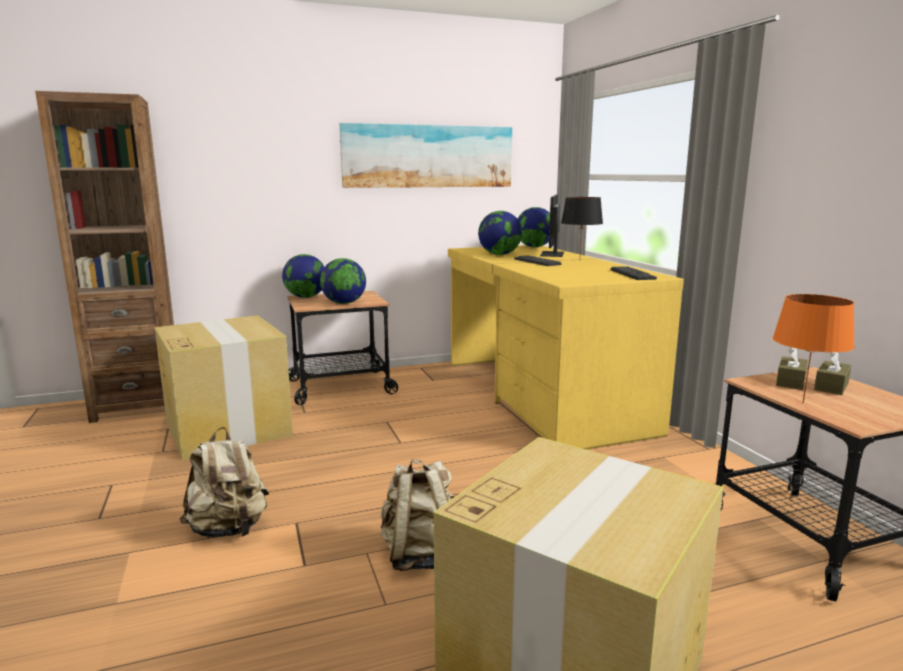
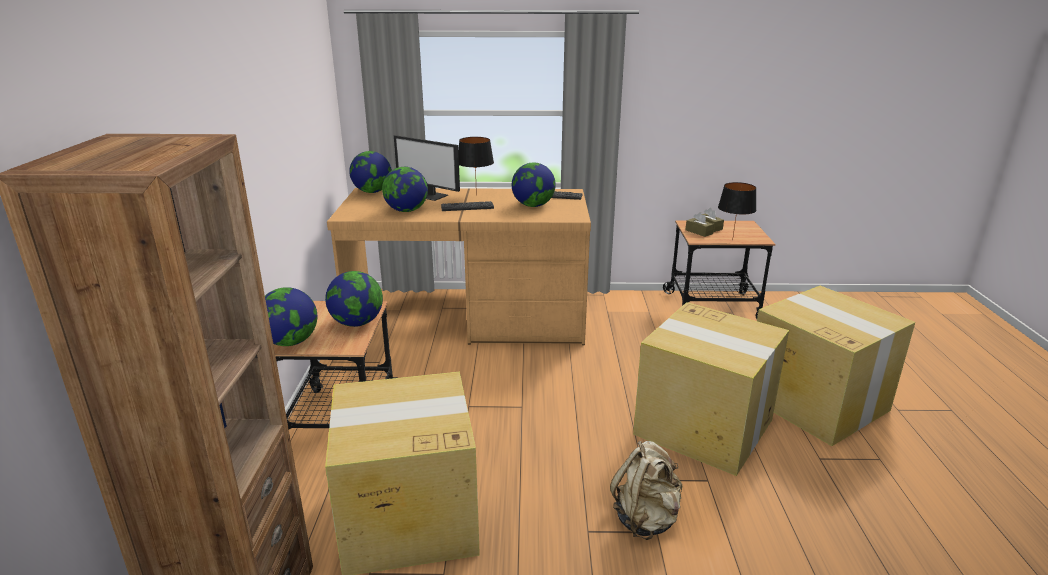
camera: 70 degrees left, 10 degrees up
picture [340,123,512,188] -> none
beige backpack [380,459,455,571] -> cardboard box [633,302,789,476]
yellow desk [448,245,684,450] -> brown desk [327,188,591,346]
orange table lamp [773,294,855,403] -> black table lamp [718,182,757,240]
none -> globe [512,163,556,207]

